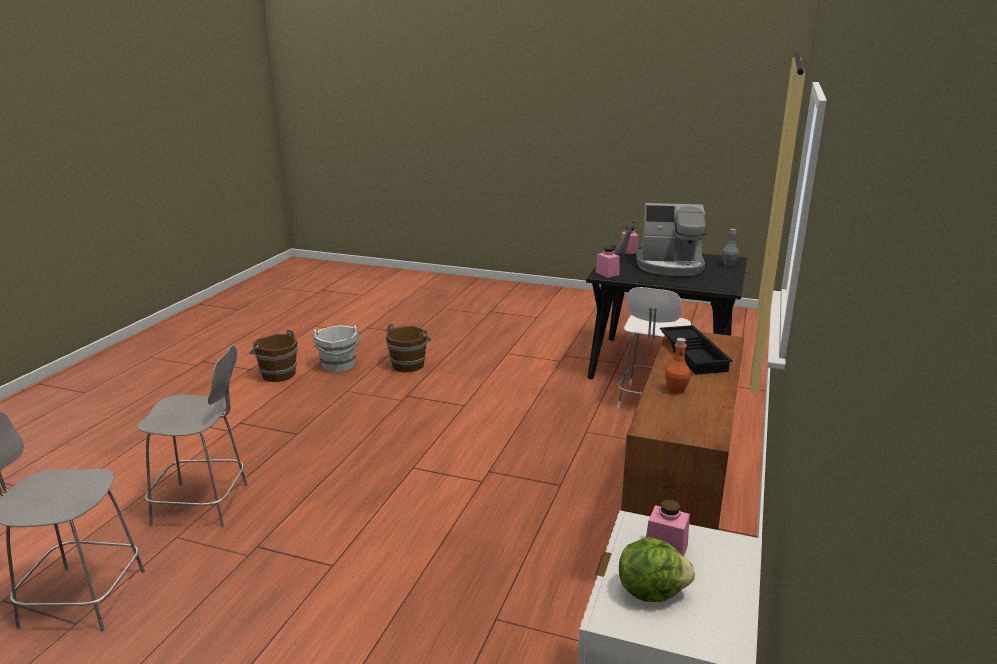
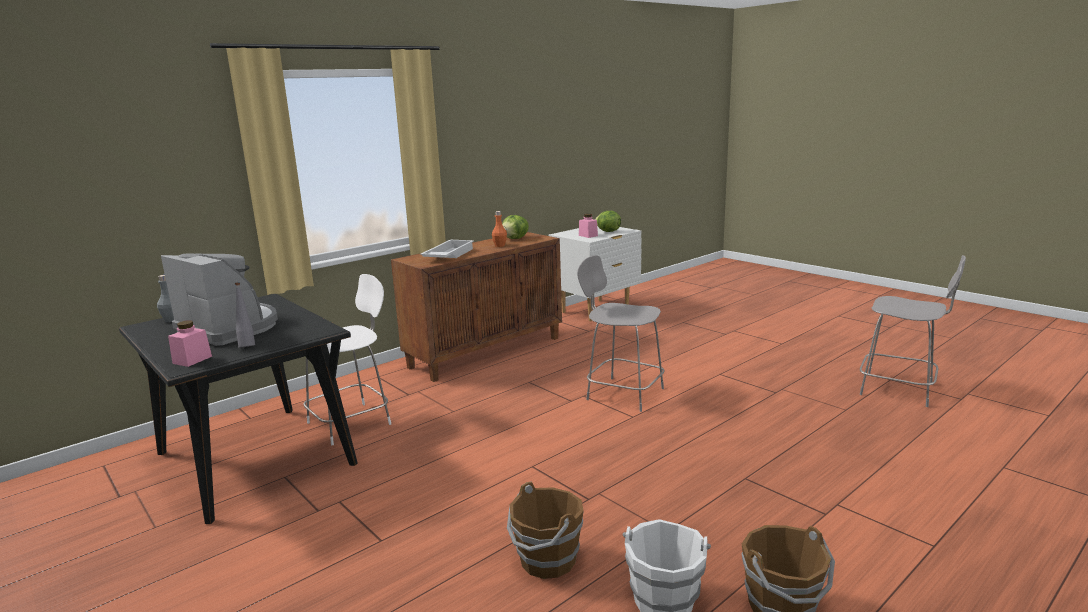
camera: 150 degrees left, 5 degrees down
grey chair [137,346,248,527] -> grey chair moved to [577,255,665,412]
pink jar [595,247,620,278] -> none
black tray [660,325,733,375] -> white tray [420,240,474,258]
none -> lettuce [502,215,529,239]

